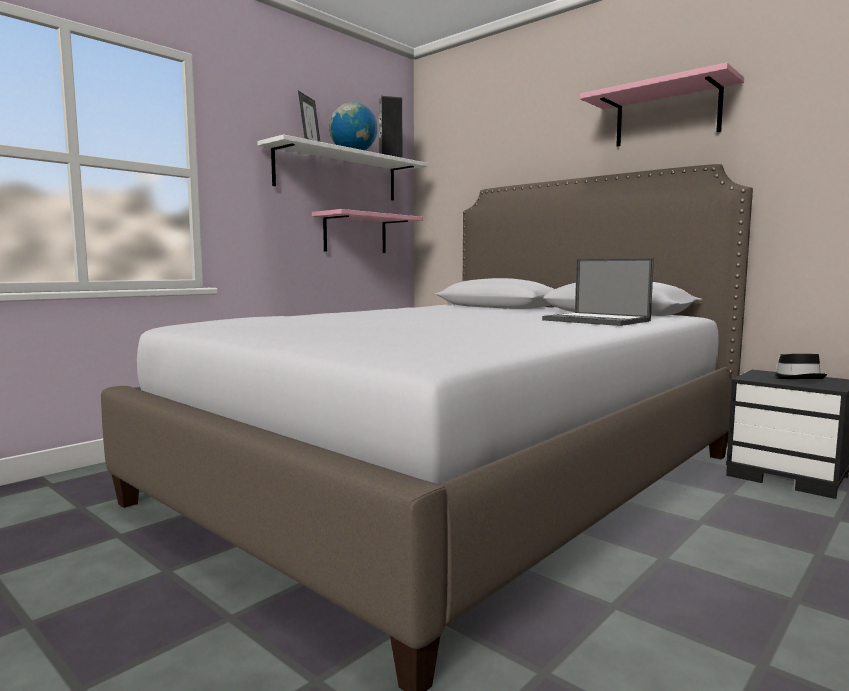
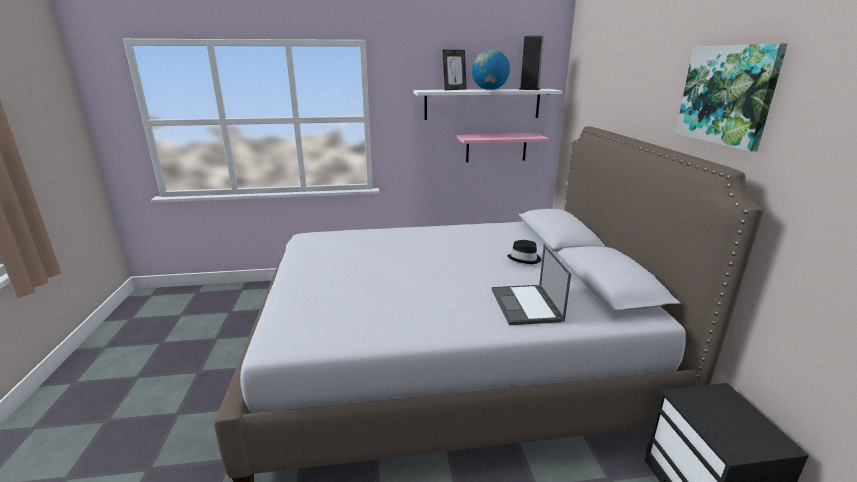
camera: 40 degrees right, 15 degrees up
pink shelf [580,63,744,146] -> picture [675,43,788,152]
black hat [768,354,827,379] -> black hat moved to [507,240,541,264]

